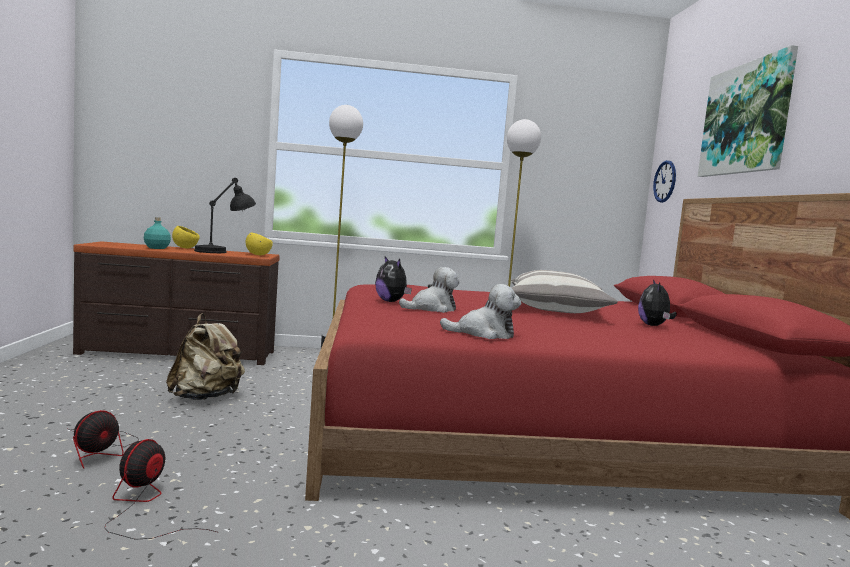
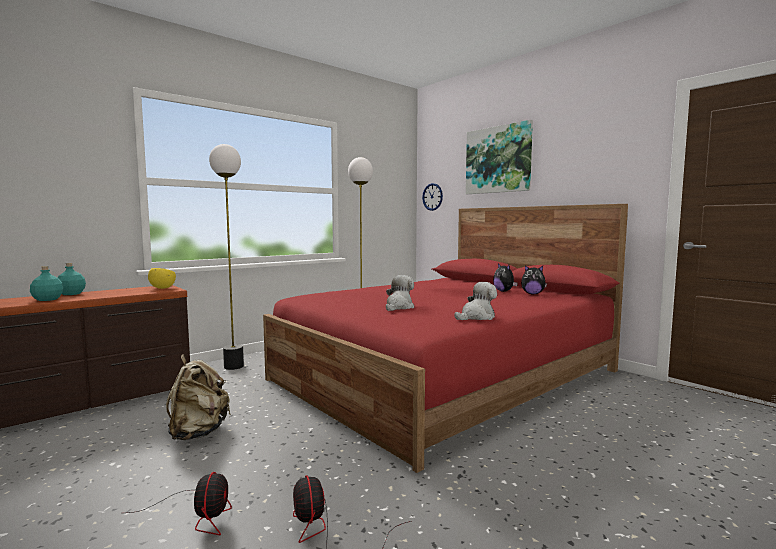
camera: 35 degrees left, 0 degrees up
yellow bowl [172,226,200,249] -> turquoise bottle [57,263,86,295]
black table lamp [194,178,256,253] -> none
plush toy [375,256,412,302] -> plush toy moved to [521,265,547,295]
pillow [511,270,618,313] -> none

